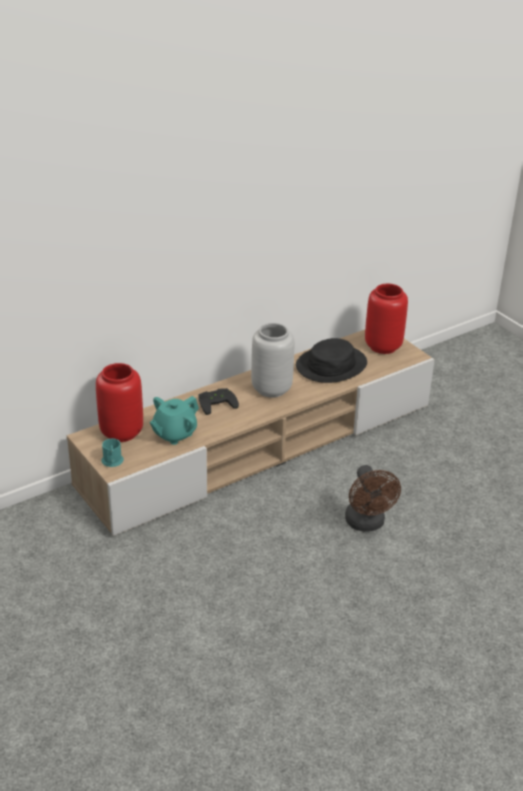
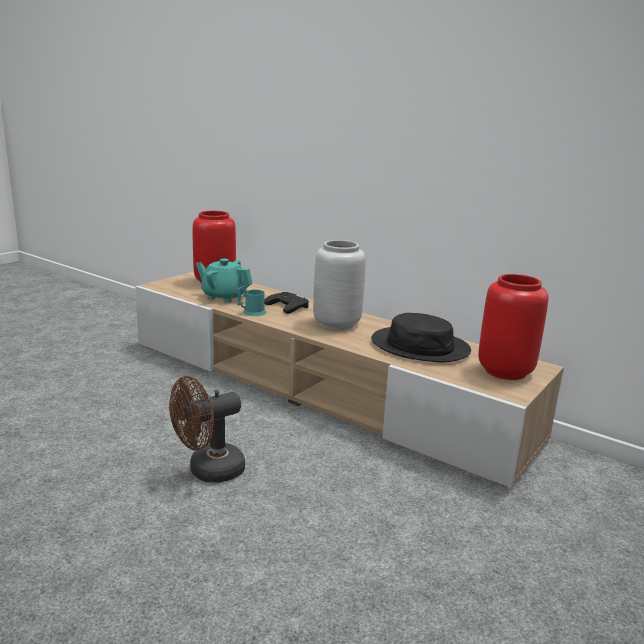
camera: 70 degrees right, 15 degrees down
turquoise mug [101,438,124,467] -> turquoise mug moved to [237,286,266,316]

